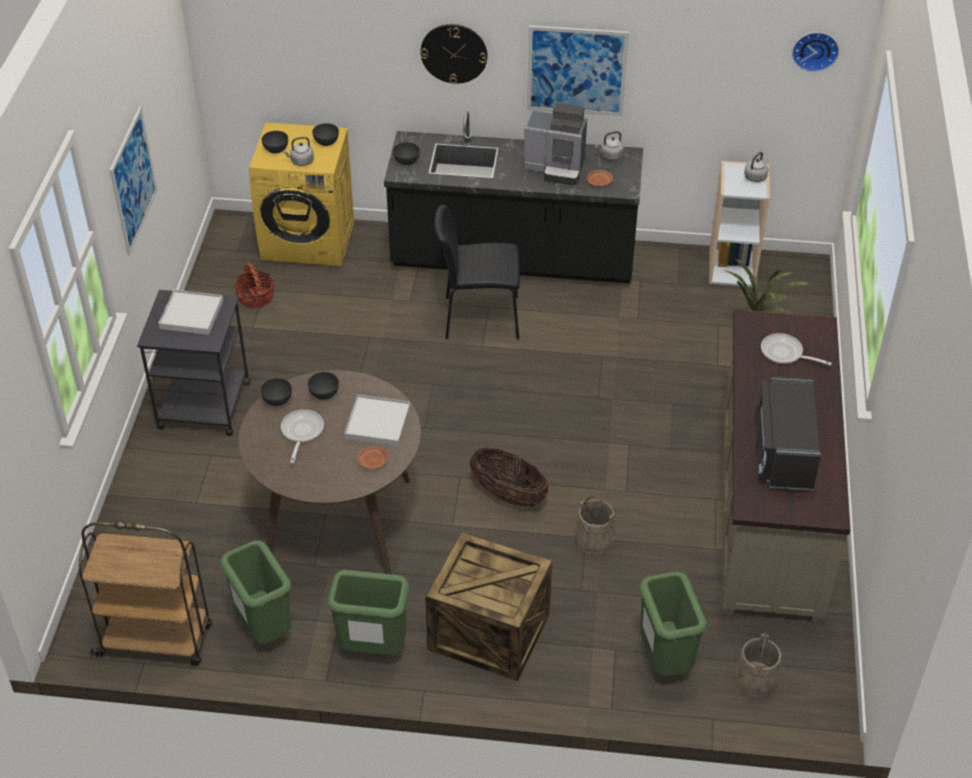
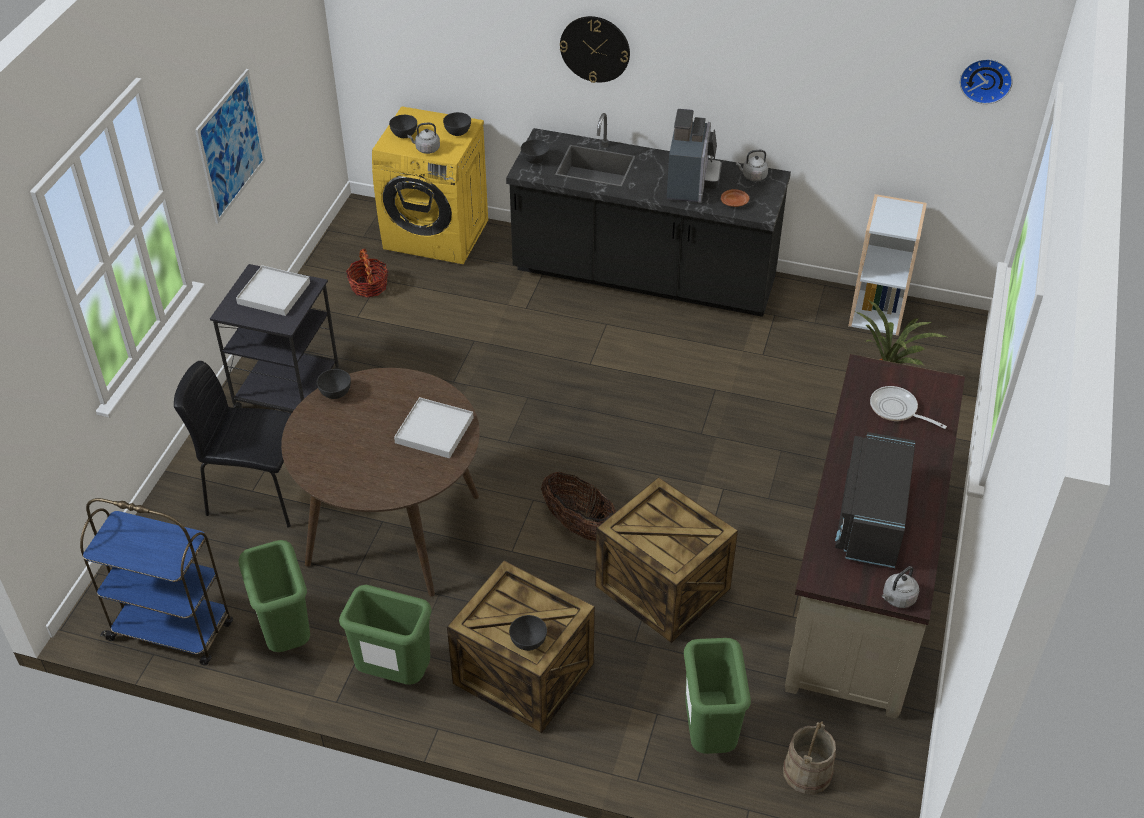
camera: 10 degrees right, 0 degrees up
brown cart [79,521,213,666] -> blue cart [80,498,233,665]
frying pan [281,410,324,463] -> none
grey bowl [308,372,339,400] -> grey bowl moved to [509,615,547,651]
brown plate [357,446,388,469] -> none
black chair [434,205,520,340] -> black chair moved to [174,361,292,528]
coffee machine [524,103,587,185] -> coffee machine turned 105 degrees counterclockwise [667,109,722,203]
picture [527,26,629,116] -> none
beige bucket [574,496,615,556] -> crate [595,477,738,643]
grey kettle [744,152,768,182] -> grey kettle moved to [881,566,919,608]

